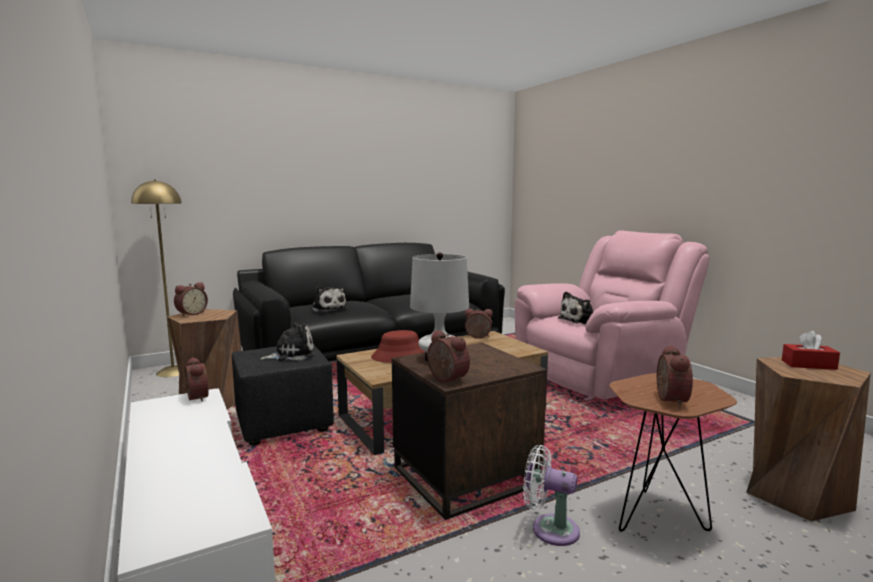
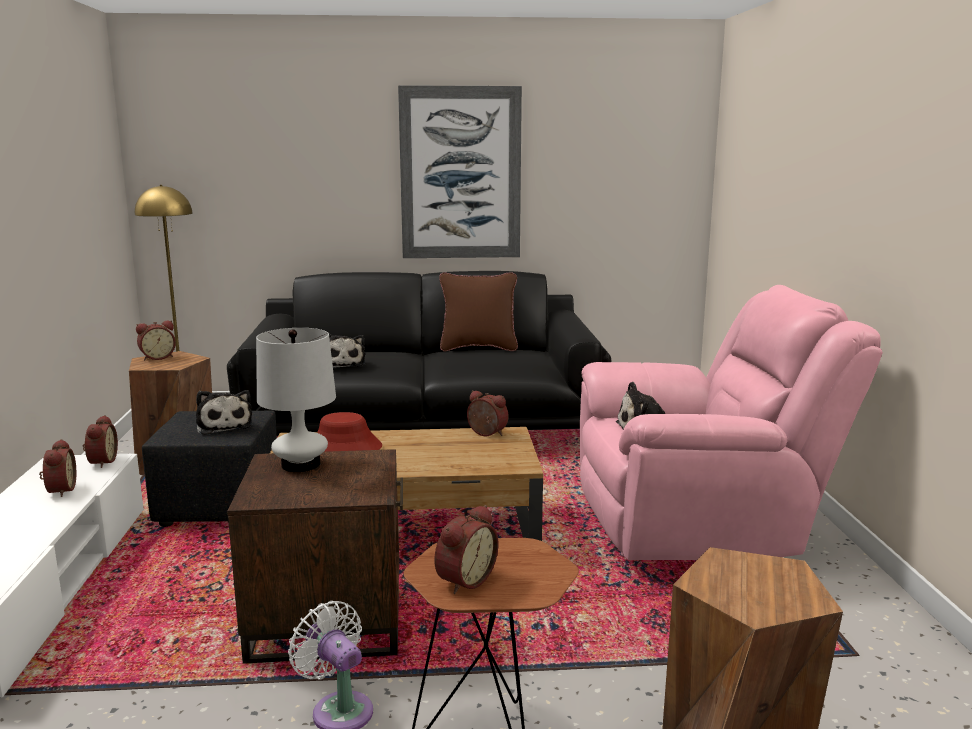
camera: 25 degrees right, 5 degrees up
plush toy [260,322,314,361] -> plush toy turned 60 degrees clockwise [196,390,253,435]
alarm clock [427,330,470,383] -> alarm clock moved to [39,439,76,497]
red tissue box [782,331,840,370] -> none
none -> picture [398,85,522,258]
none -> brown pillow [439,272,518,351]

